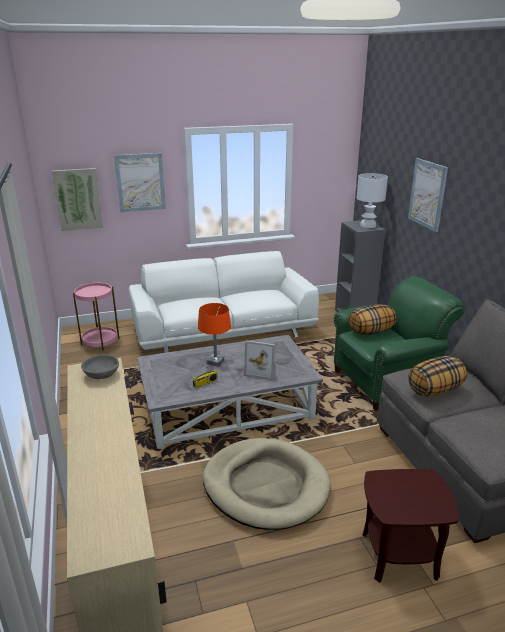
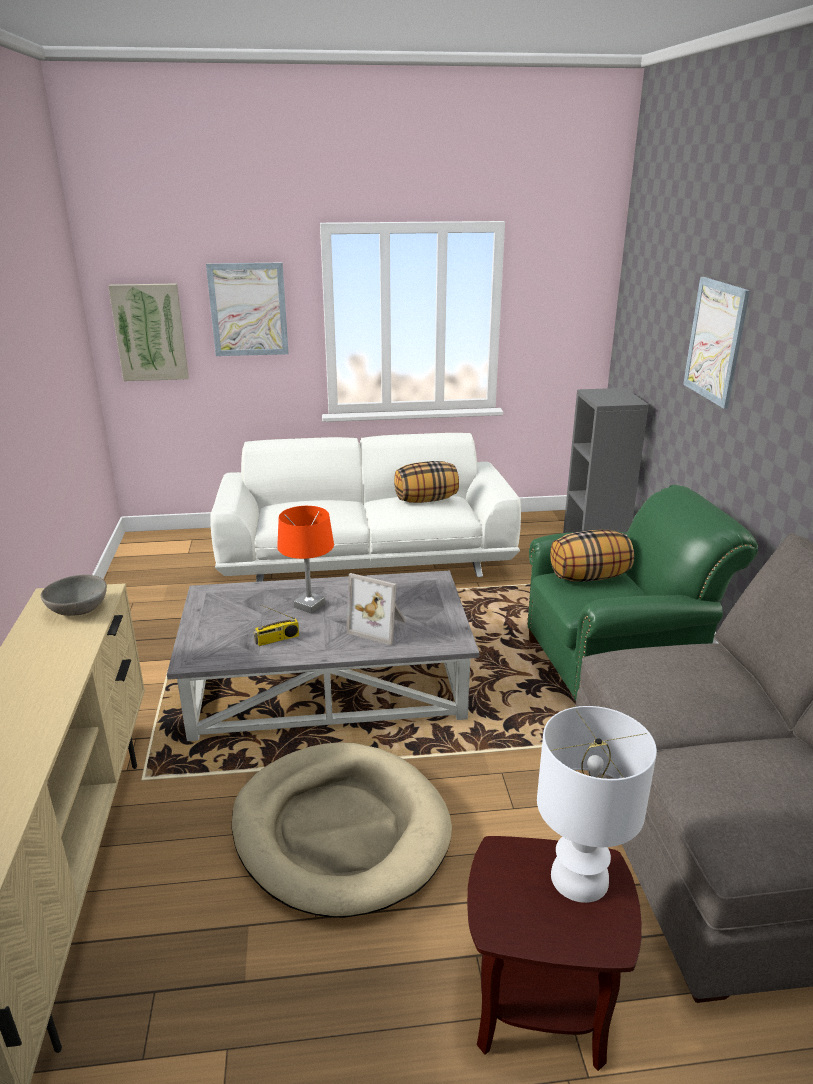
camera: 10 degrees right, 0 degrees up
pink side table [73,282,119,350] -> none
white table lamp [357,173,388,228] -> white table lamp moved to [537,706,657,903]
pillow [408,356,467,397] -> pillow moved to [394,461,459,503]

